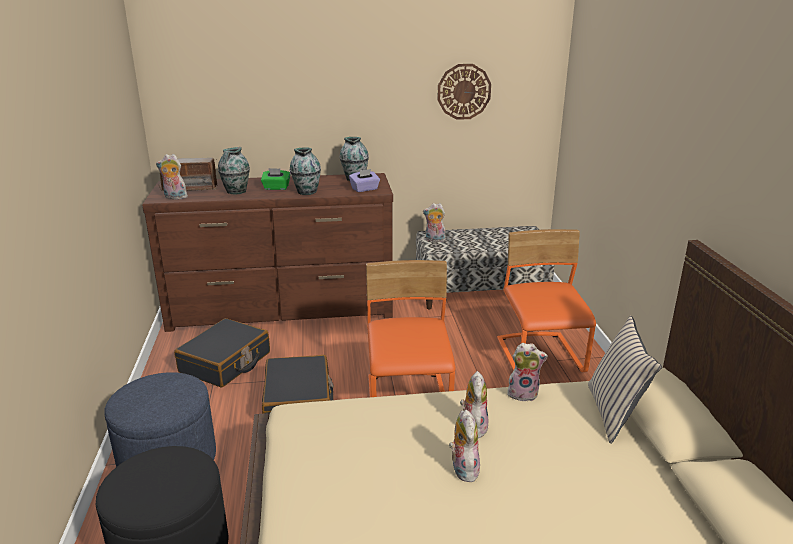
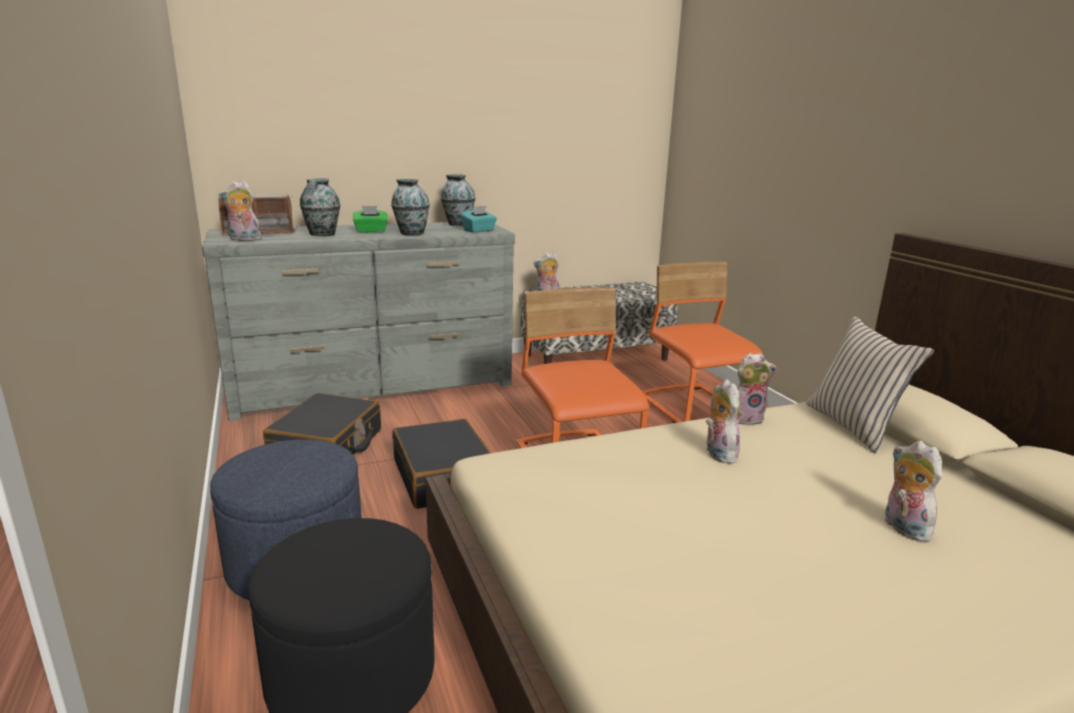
camera: 15 degrees left, 5 degrees down
brown dresser [142,173,393,332] -> grey dresser [202,222,515,421]
purple tissue box [349,169,380,192] -> turquoise tissue box [460,205,497,233]
wall clock [437,64,491,120] -> none
plush toy [449,410,480,482] -> plush toy moved to [885,441,942,542]

